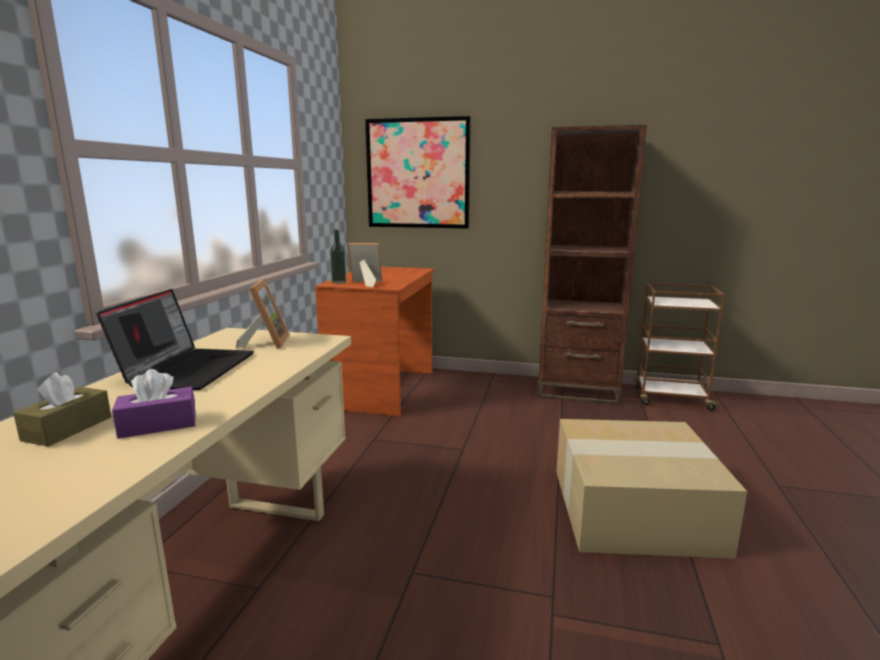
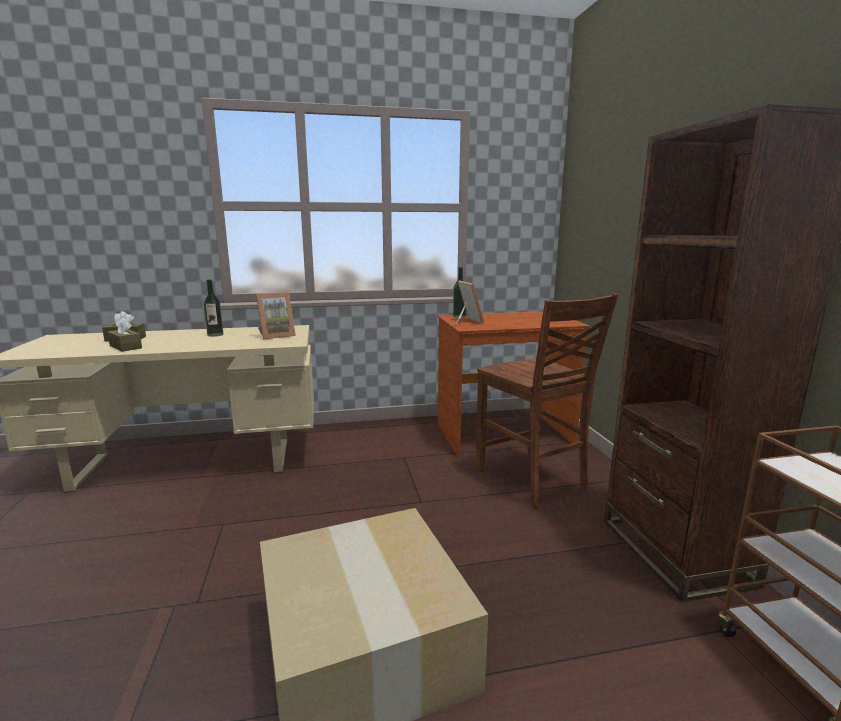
camera: 65 degrees right, 0 degrees up
laptop [96,289,254,390] -> bottle [204,279,224,337]
purple tissue box [112,369,196,439] -> brown tissue box [107,318,142,352]
picture [365,116,471,229] -> none
none -> brown chair [476,293,618,510]

